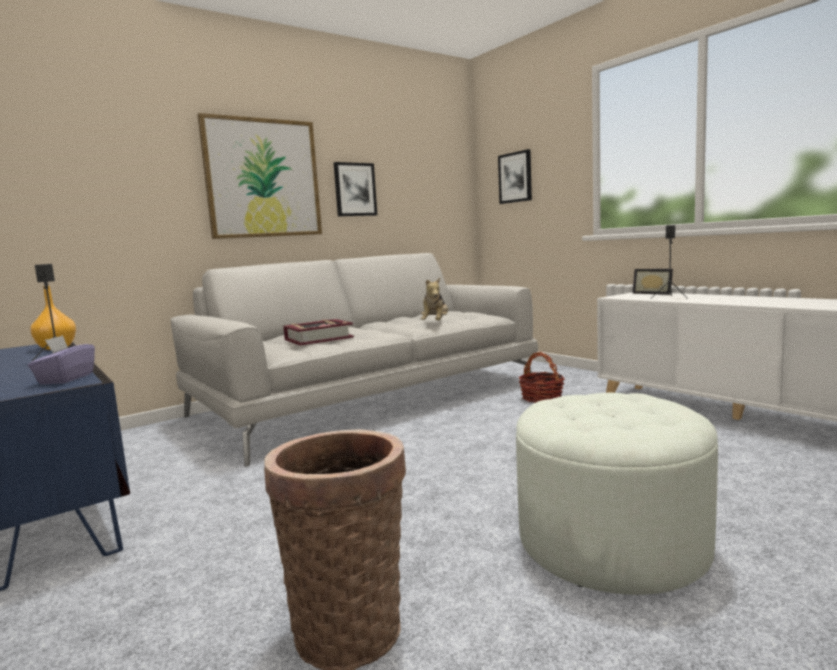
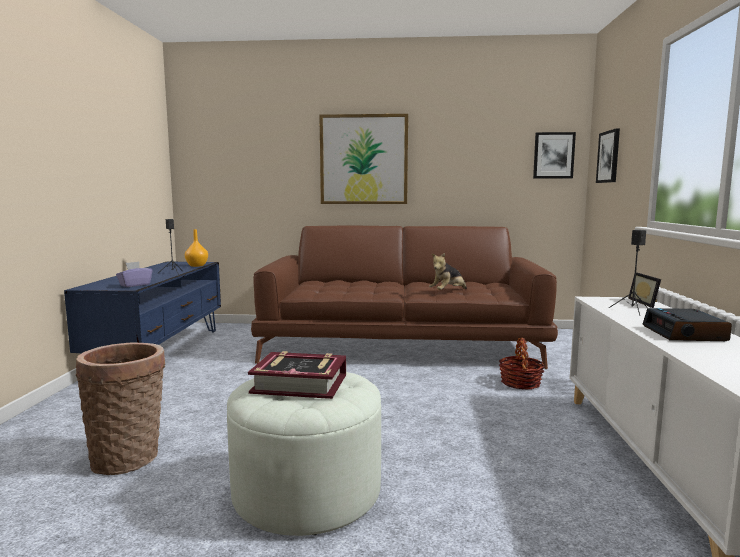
camera: 40 degrees right, 0 degrees up
white sofa [170,253,538,467] -> brown sofa [251,226,558,369]
book [283,319,354,345] -> book moved to [248,351,346,399]
picture [334,162,377,217] -> picture moved to [533,132,576,179]
none -> alarm clock [643,308,732,341]

